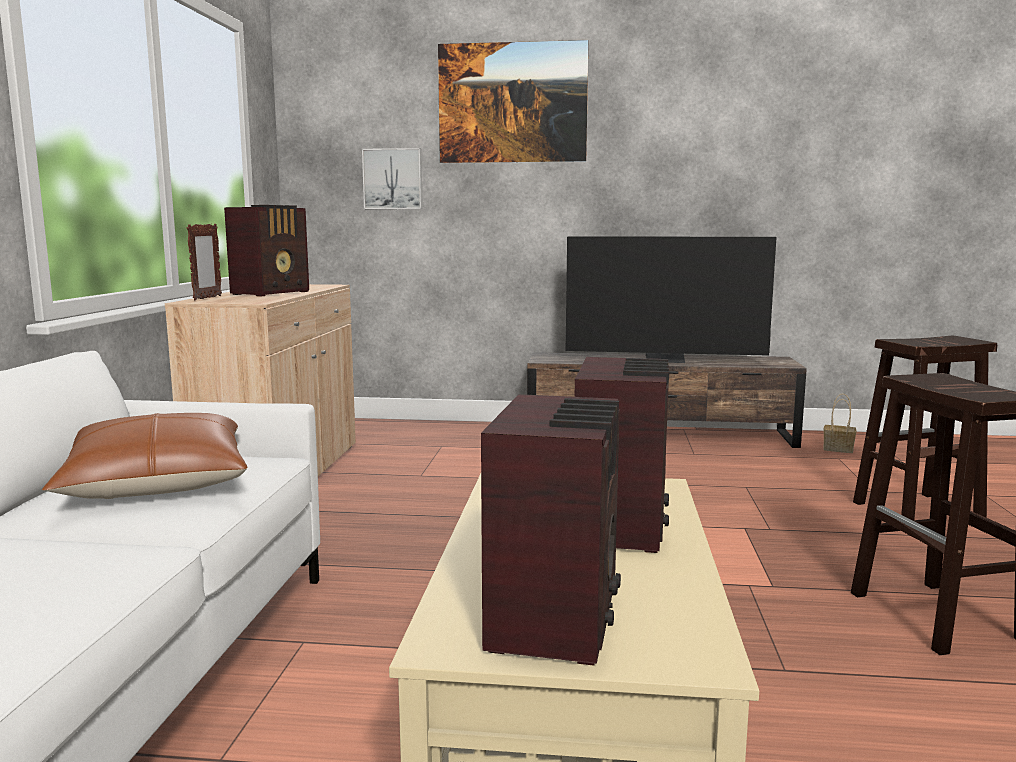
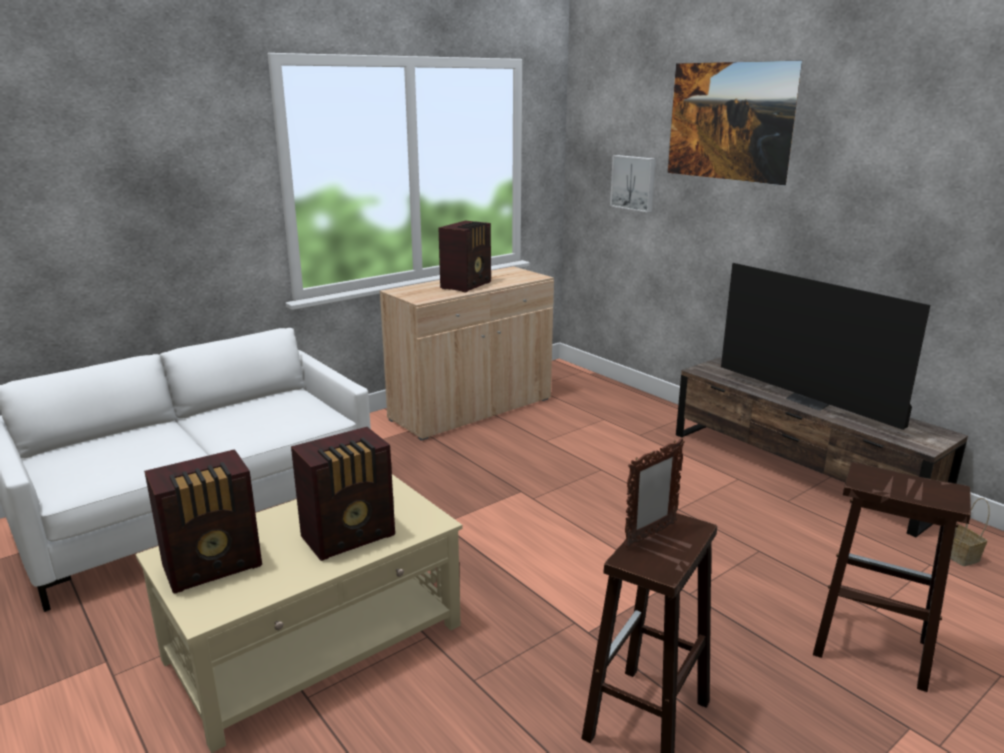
camera: 45 degrees right, 10 degrees up
brown pillow [42,413,247,499] -> none
picture frame [187,224,222,300] -> picture frame moved to [624,438,685,548]
radio [224,205,309,297] -> radio turned 45 degrees counterclockwise [438,221,491,293]

